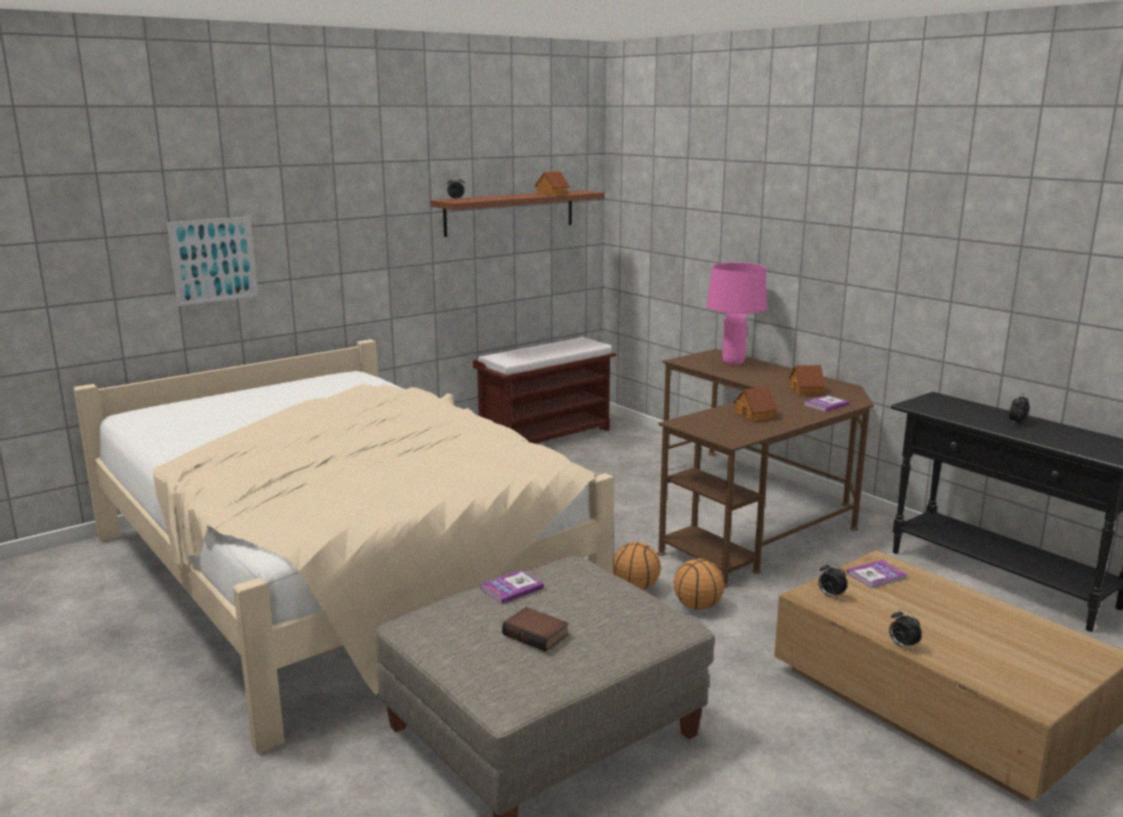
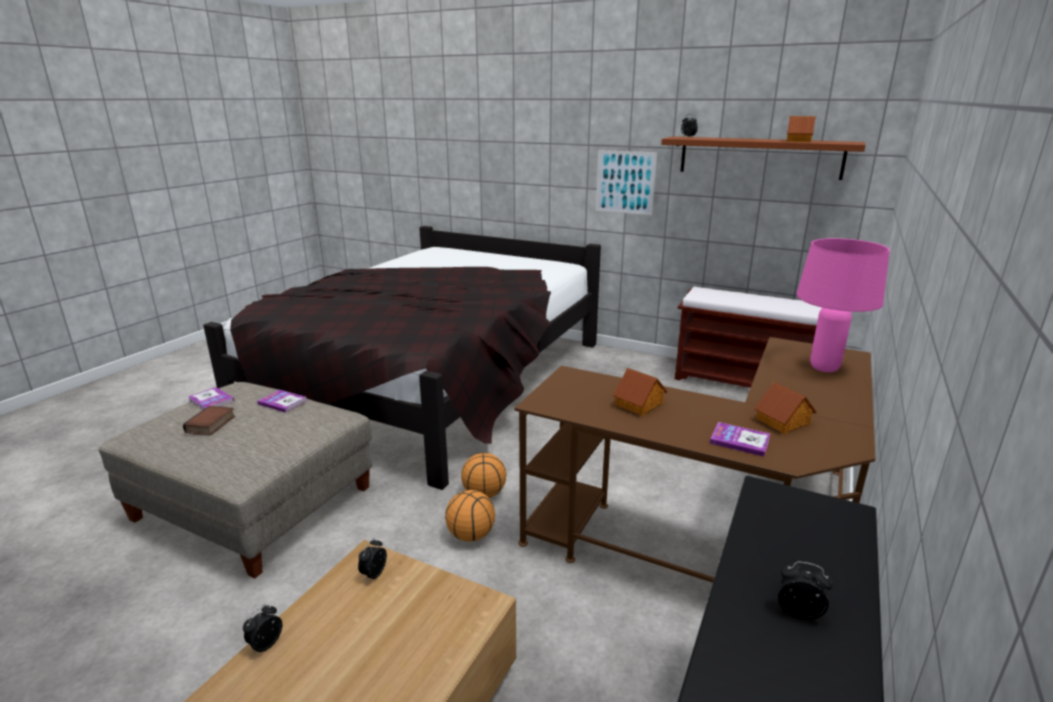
camera: 65 degrees right, 5 degrees up
beige bed [73,339,614,754] -> black bed [203,226,601,490]
picture [167,217,258,306] -> picture moved to [596,150,657,215]
book [847,560,908,588] -> book moved to [188,387,234,410]

